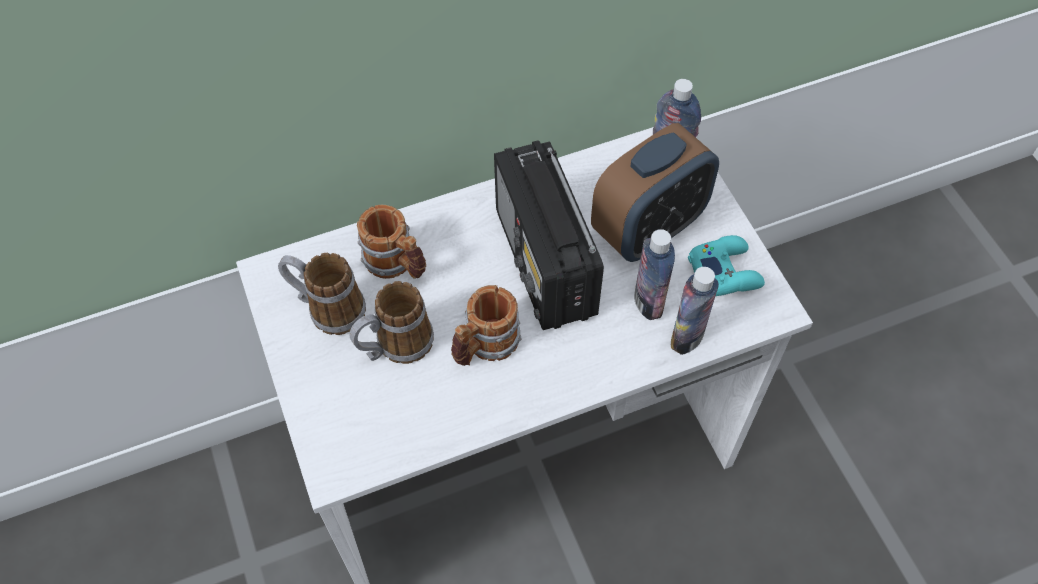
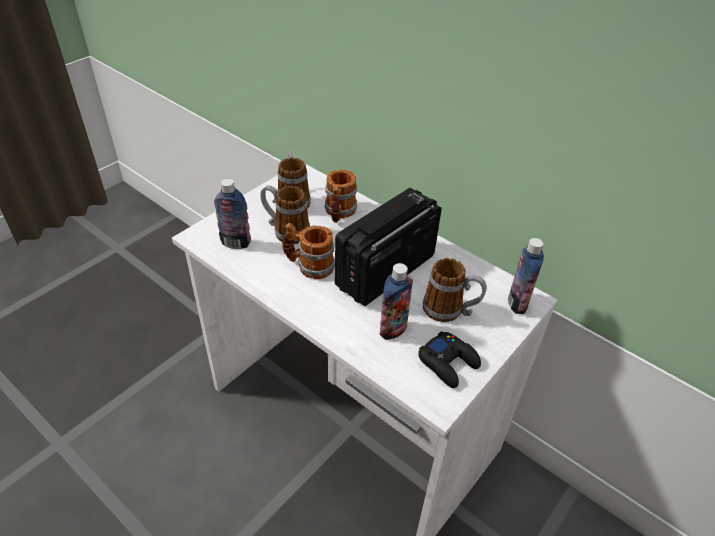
camera: 60 degrees right, 15 degrees down
alarm clock [591,123,719,262] -> mug [423,258,487,322]
bottle [671,267,719,355] -> bottle moved to [214,179,251,249]
turquoise game controller [688,235,765,296] -> black game controller [418,331,481,388]

